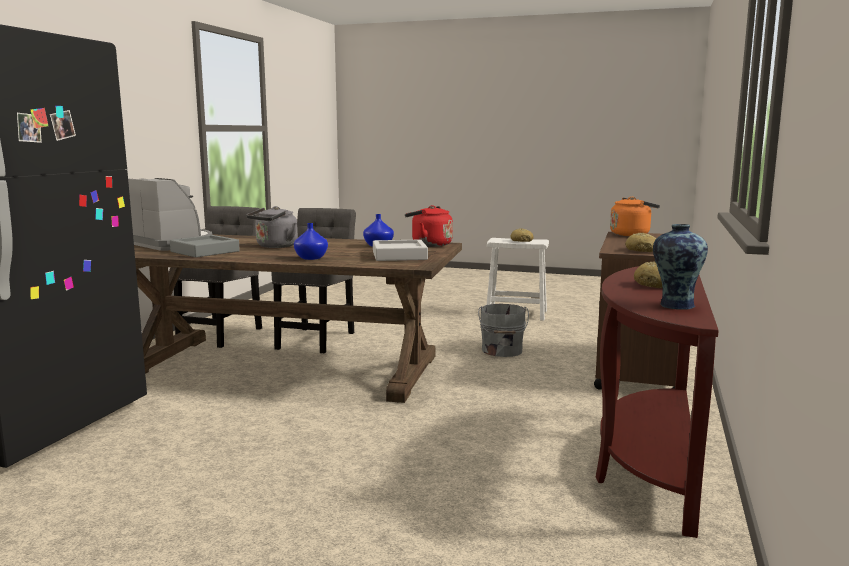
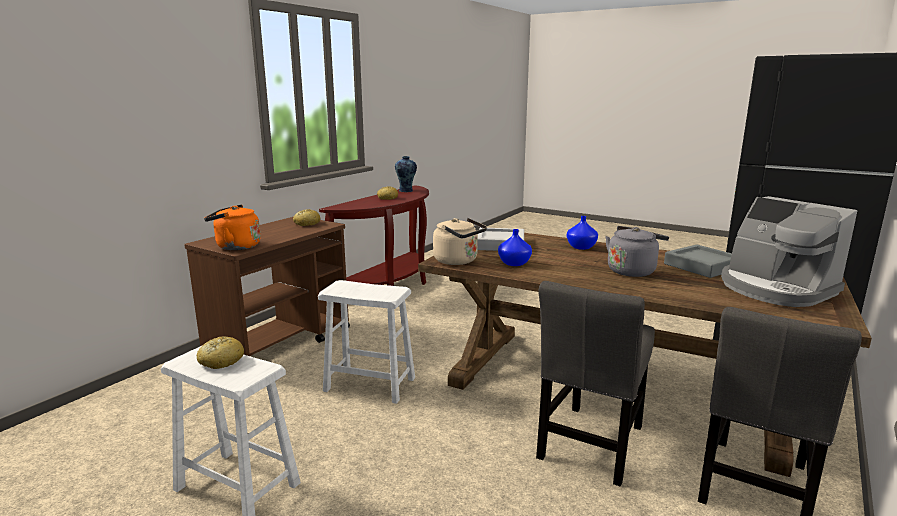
camera: 165 degrees left, 5 degrees up
red kettle [405,205,453,247] -> beige kettle [433,218,487,265]
grey bucket [478,304,529,357] -> white stool [318,280,415,404]

